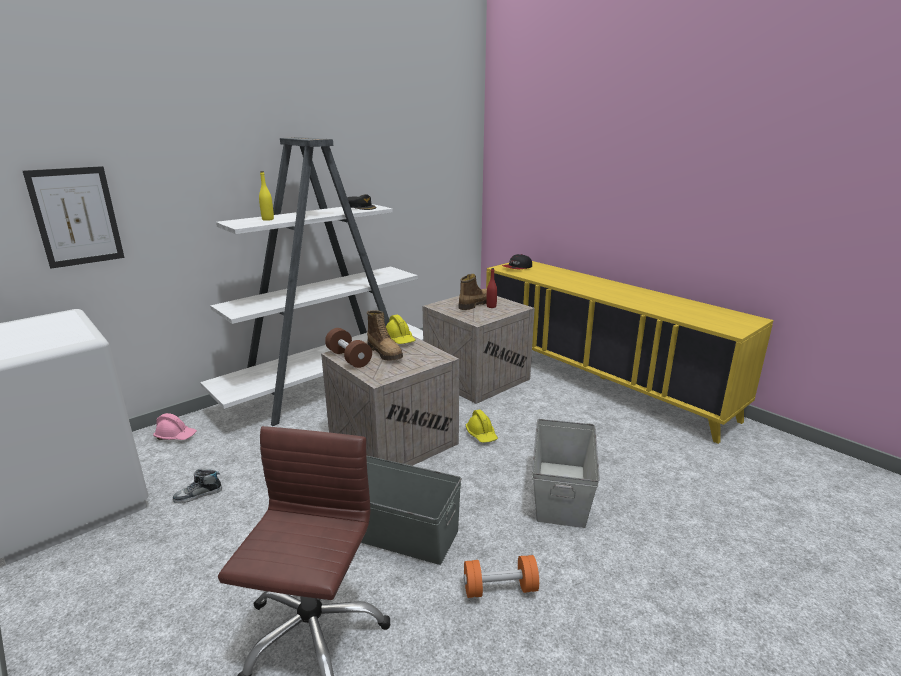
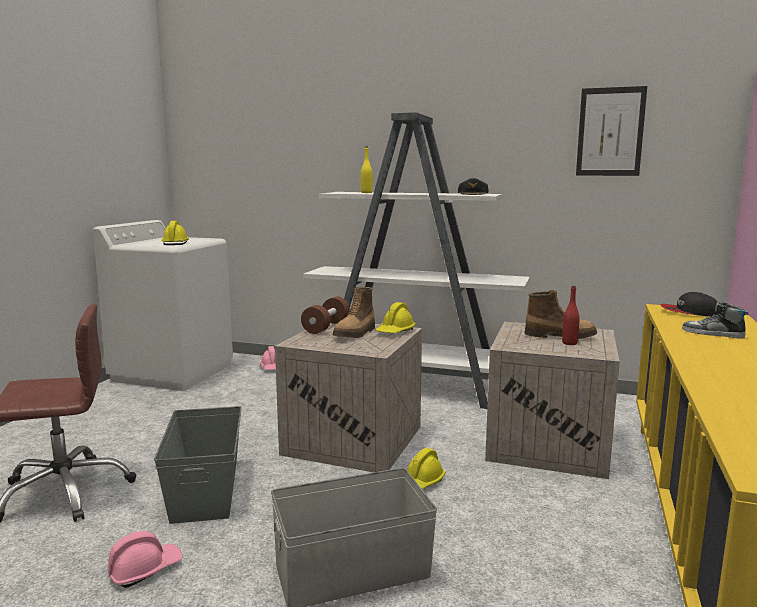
camera: 60 degrees right, 10 degrees down
picture [23,166,125,269] -> picture moved to [576,86,647,176]
shoe [173,469,222,504] -> shoe moved to [682,301,749,339]
orange dumbbell [464,555,539,598] -> pink hard hat [107,531,182,588]
none -> yellow hard hat [161,221,189,245]

